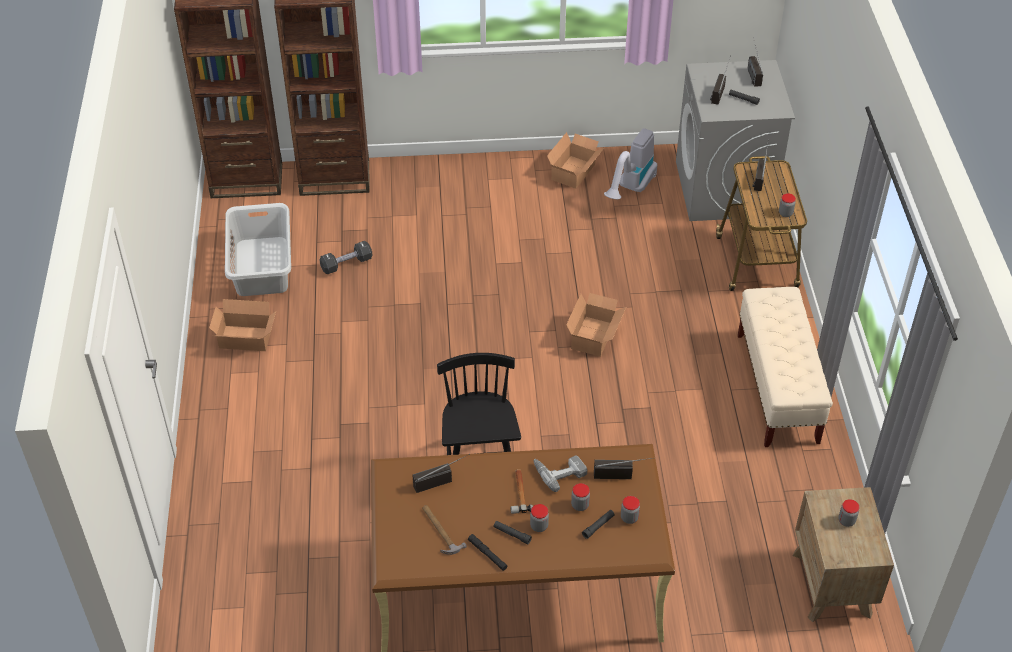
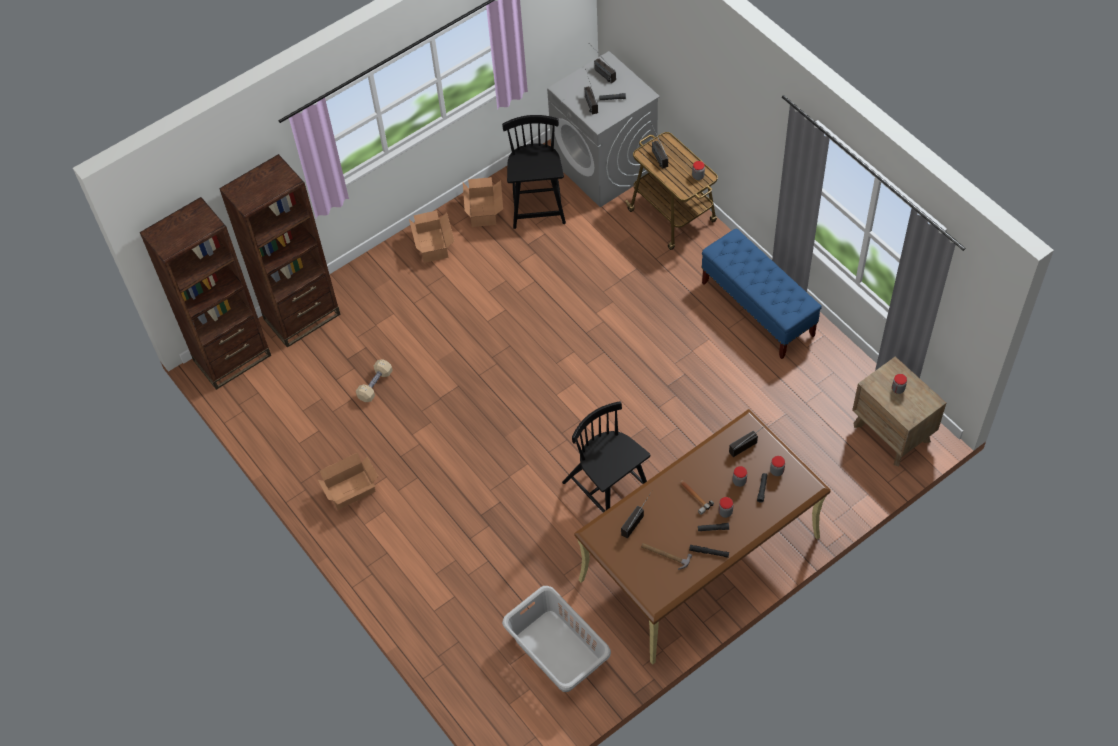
camera: 30 degrees left, 10 degrees up
grey laundry basket [225,203,291,296] -> grey laundry basket moved to [502,586,611,692]
black dumbbell [319,241,372,274] -> beige dumbbell [356,359,393,402]
power drill [534,456,587,492] -> none
cardboard box [566,293,626,357] -> cardboard box moved to [409,210,454,263]
vacuum cleaner [604,128,657,199] -> black chair [502,115,566,229]
beige bench [738,287,833,447] -> blue bench [701,229,822,359]

